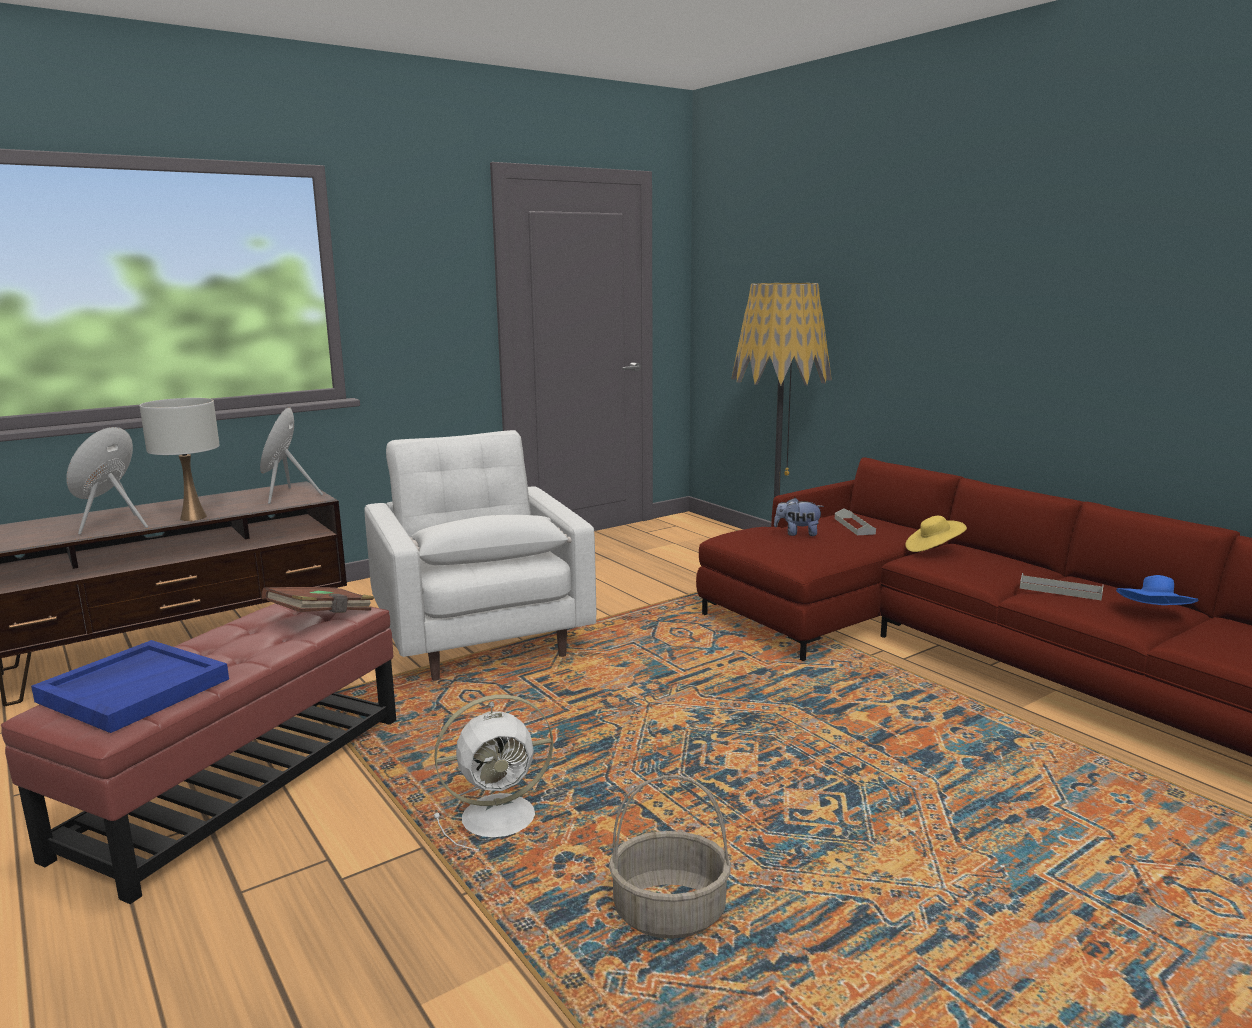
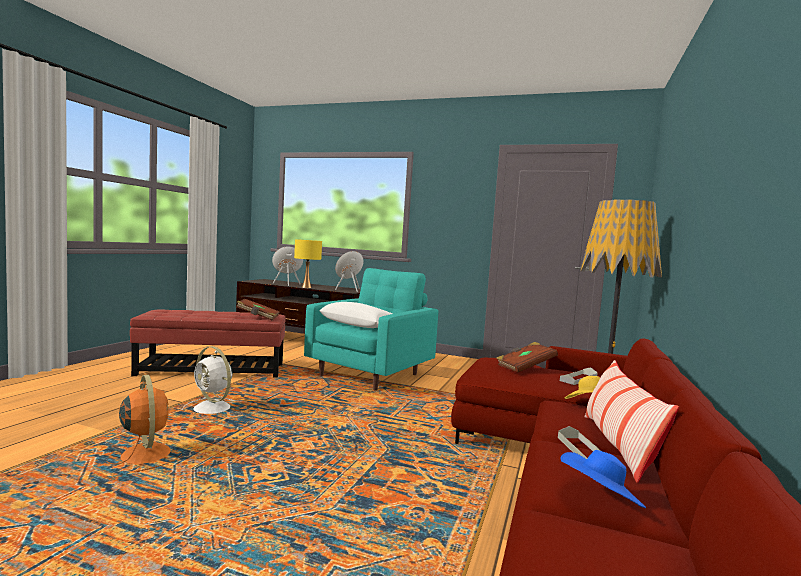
camera: 55 degrees right, 10 degrees down
blue tray [31,640,229,733] -> none
white table lamp [139,398,220,521] -> yellow table lamp [294,239,322,288]
white armchair [364,430,596,680] -> turquoise armchair [304,268,438,391]
basket [609,775,731,939] -> orange fan [106,375,182,473]
plush toy [774,498,824,536] -> brown book [496,342,558,373]
none -> pillow [585,360,679,483]

